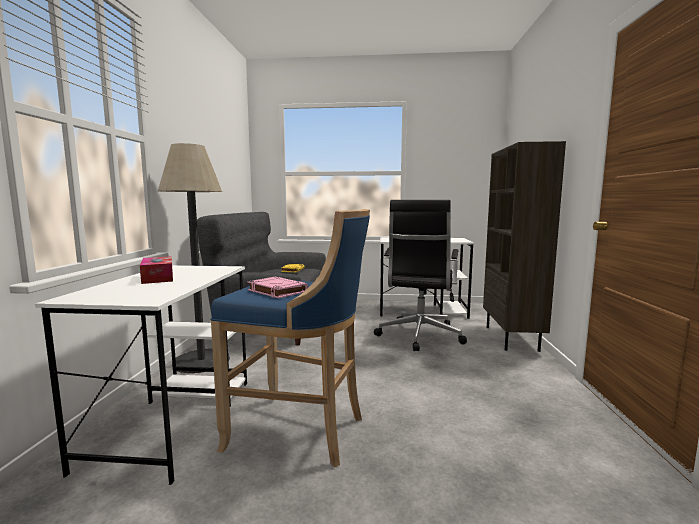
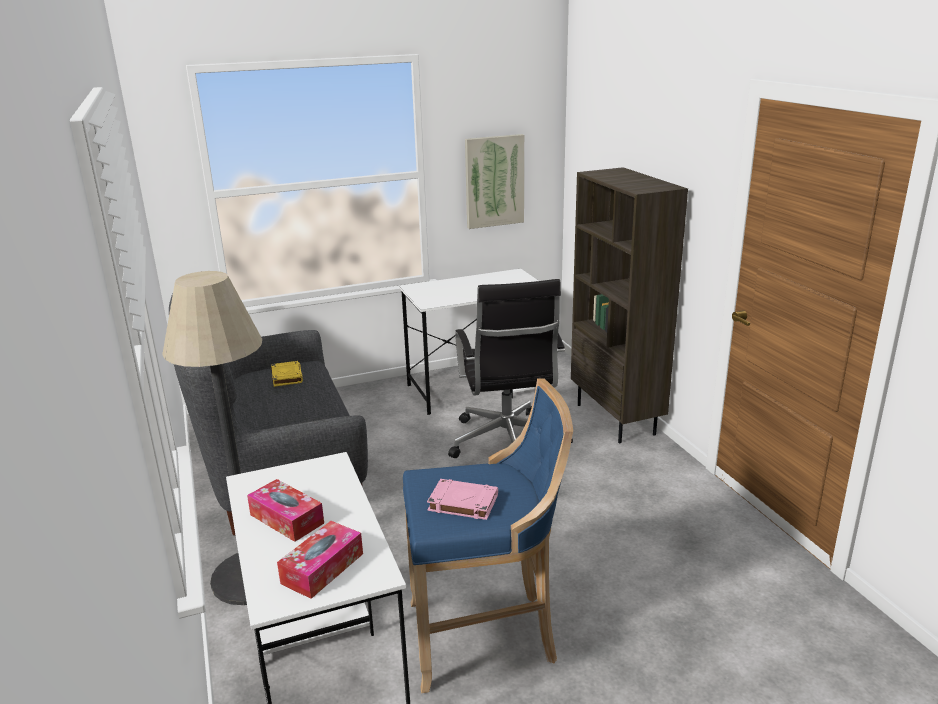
camera: 25 degrees left, 15 degrees up
none -> tissue box [277,521,363,599]
none -> picture [465,134,524,229]

